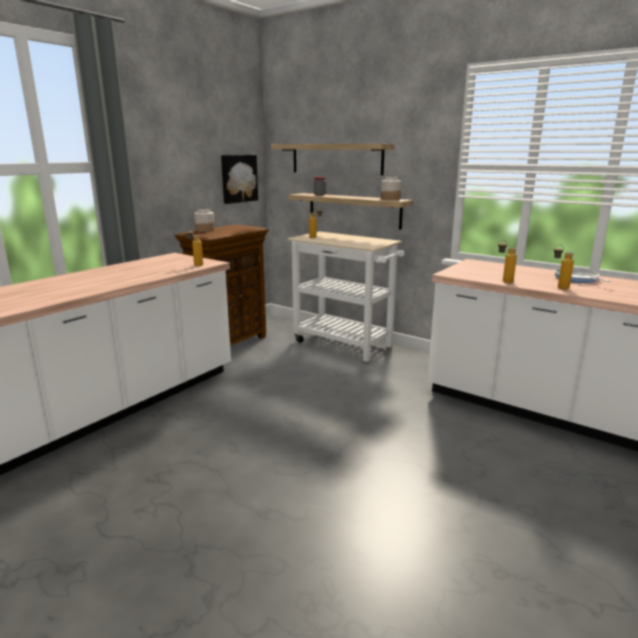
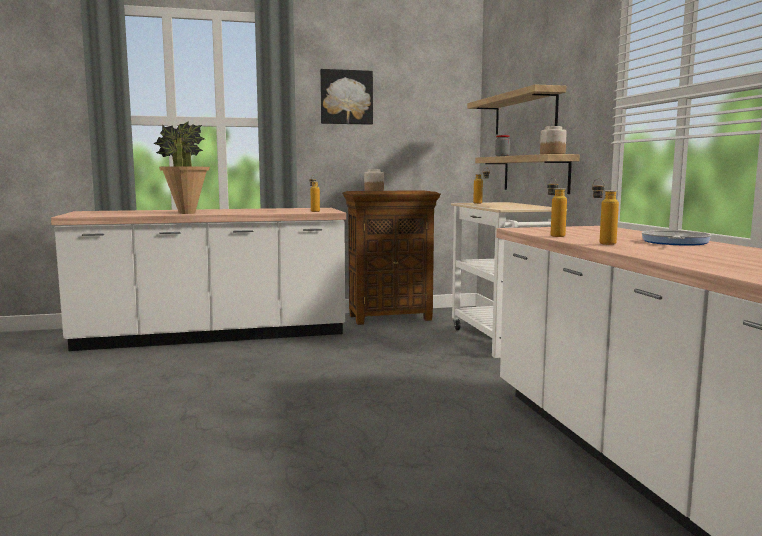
camera: 40 degrees right, 10 degrees down
picture [221,155,258,204] -> picture moved to [320,69,373,125]
none -> potted plant [153,121,210,214]

